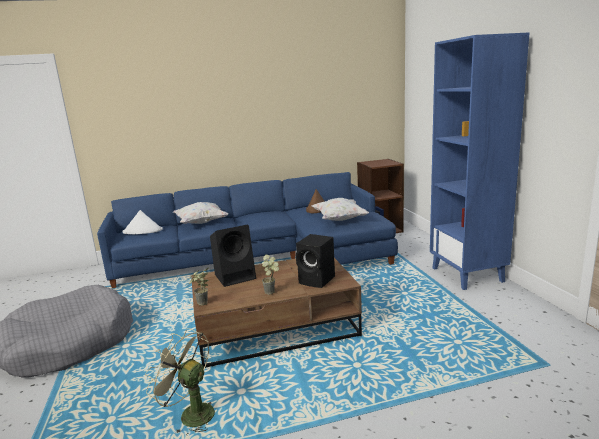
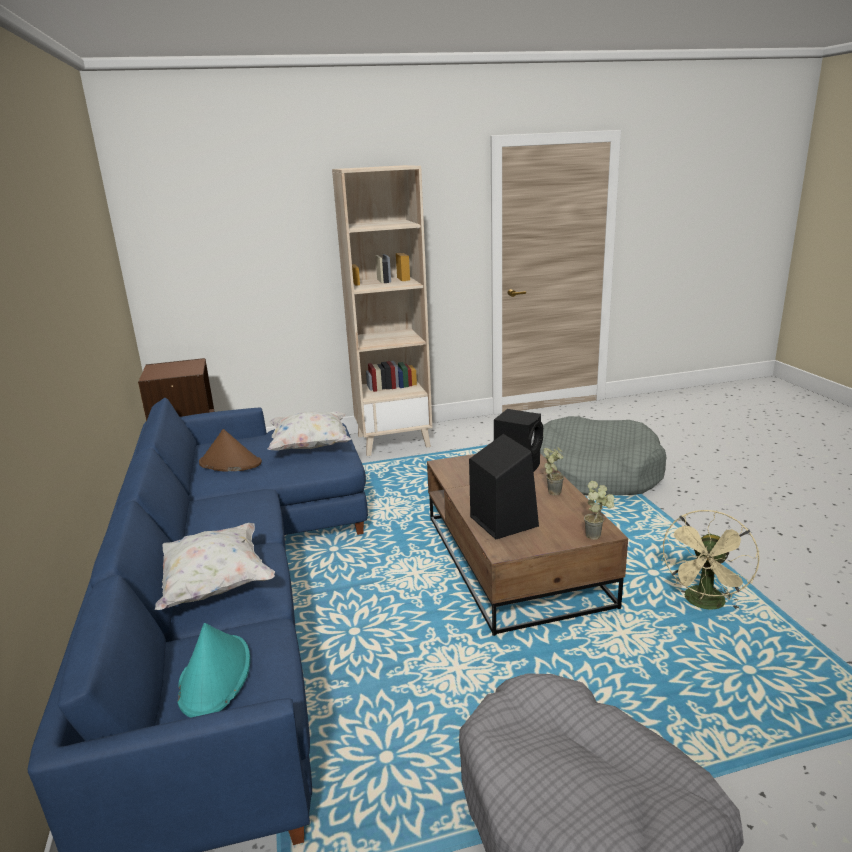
camera: 90 degrees left, 5 degrees up
white hat [122,210,163,234] -> turquoise hat [177,623,250,718]
blue bookcase [430,32,530,290] -> beige bookcase [332,165,432,456]
none -> grey dog bed [540,416,667,496]

